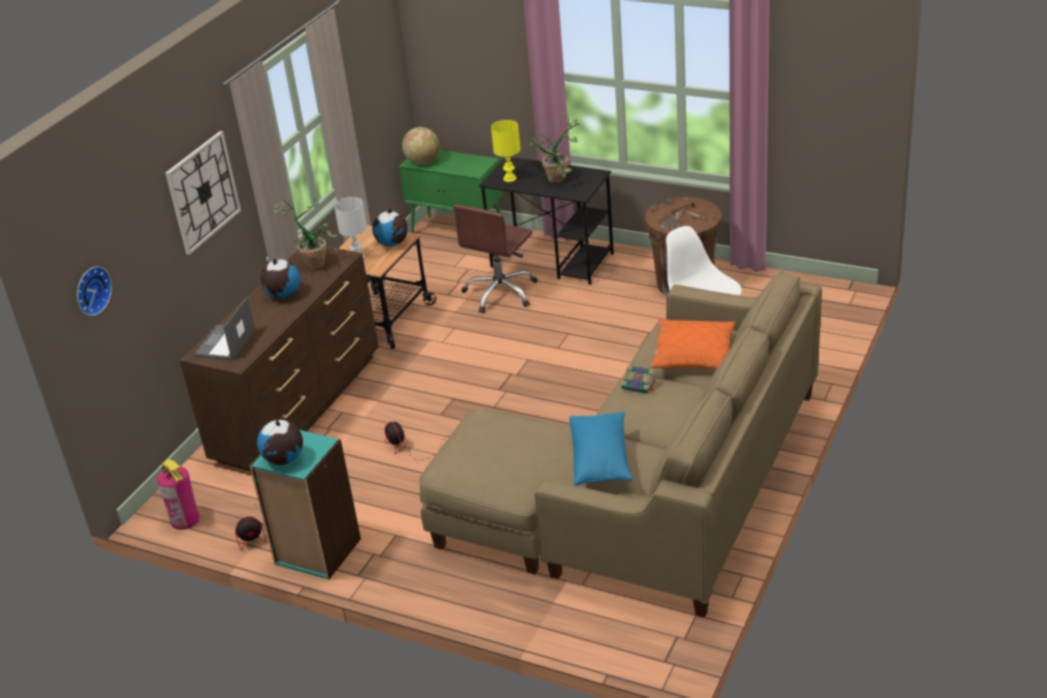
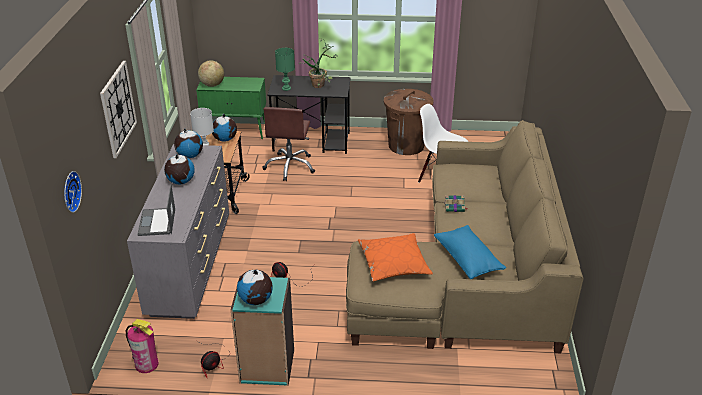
camera: 25 degrees left, 0 degrees up
brown dresser [180,247,379,472] -> grey dresser [127,144,229,319]
potted plant [272,196,338,270] -> globe [174,128,203,158]
yellow table lamp [491,120,521,182] -> green table lamp [275,48,295,91]
orange pillow [651,318,735,370] -> orange pillow moved to [358,233,433,281]

